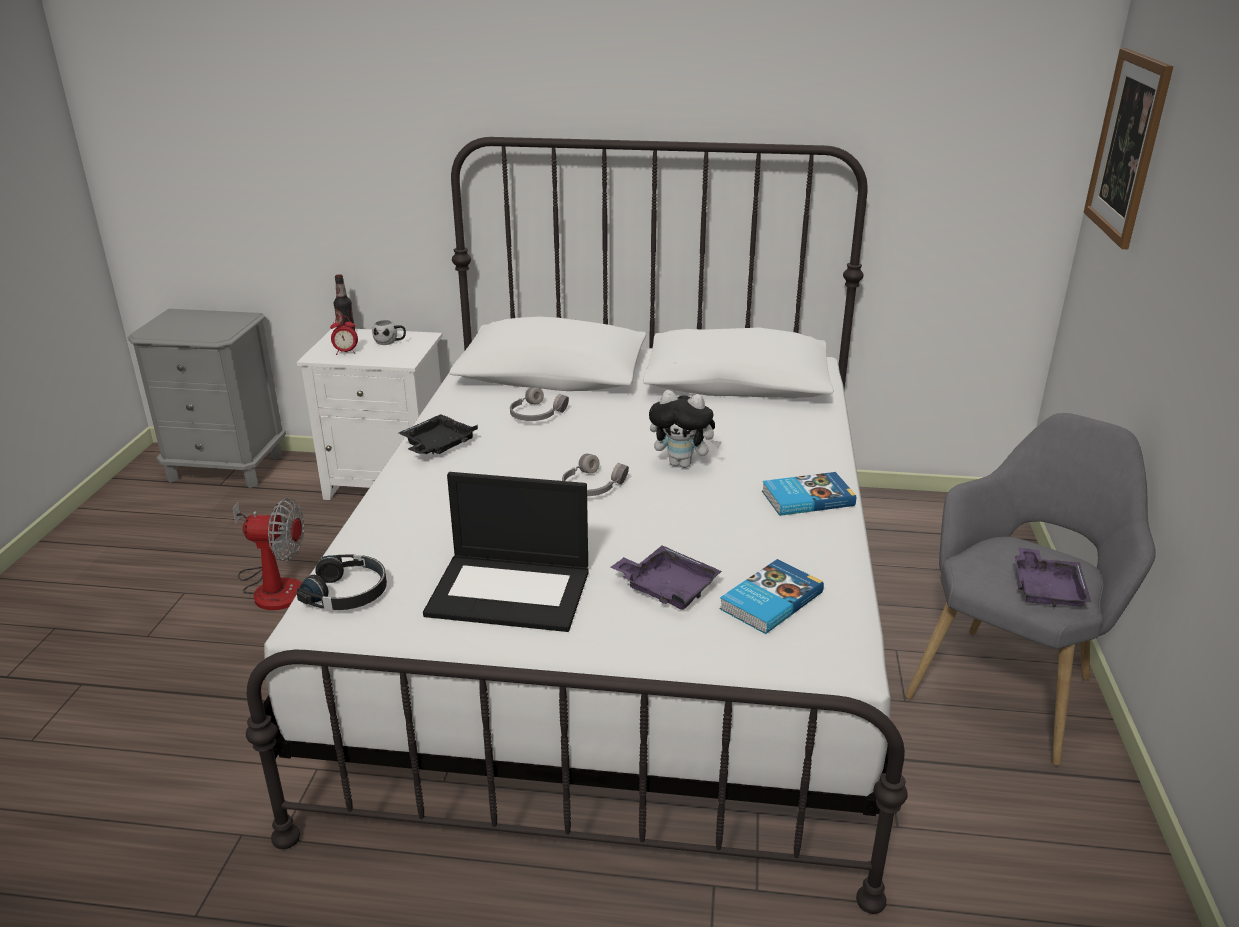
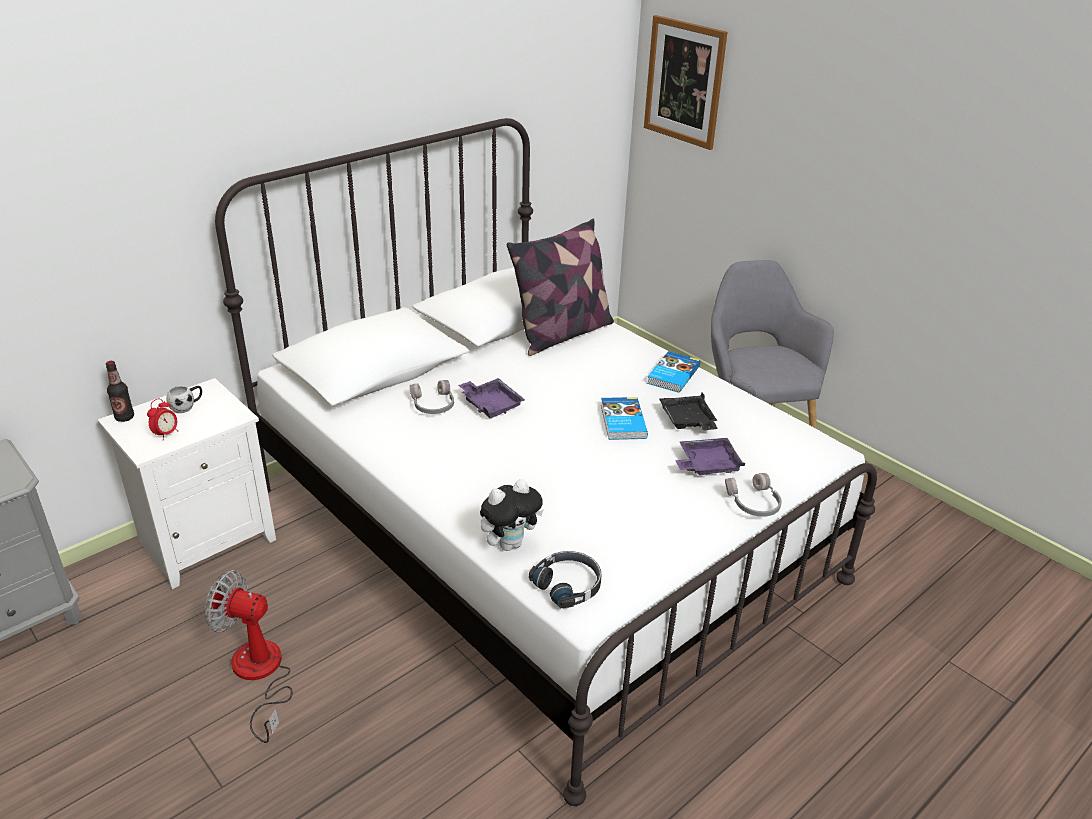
camera: 50 degrees left, 5 degrees up
fan [233,498,304,610] -> fan turned 120 degrees counterclockwise [205,570,292,743]
black tray [399,414,478,454] -> black tray moved to [659,393,718,430]
laptop [423,472,589,632] -> none
grey headphones [562,454,629,496] -> grey headphones moved to [725,473,782,517]
plush toy [649,390,721,468] -> plush toy moved to [480,479,544,551]
book [719,559,824,634] -> book moved to [601,397,648,440]
purple tray [1015,547,1092,607] -> purple tray moved to [458,378,525,418]
none -> pillow [506,218,614,356]

